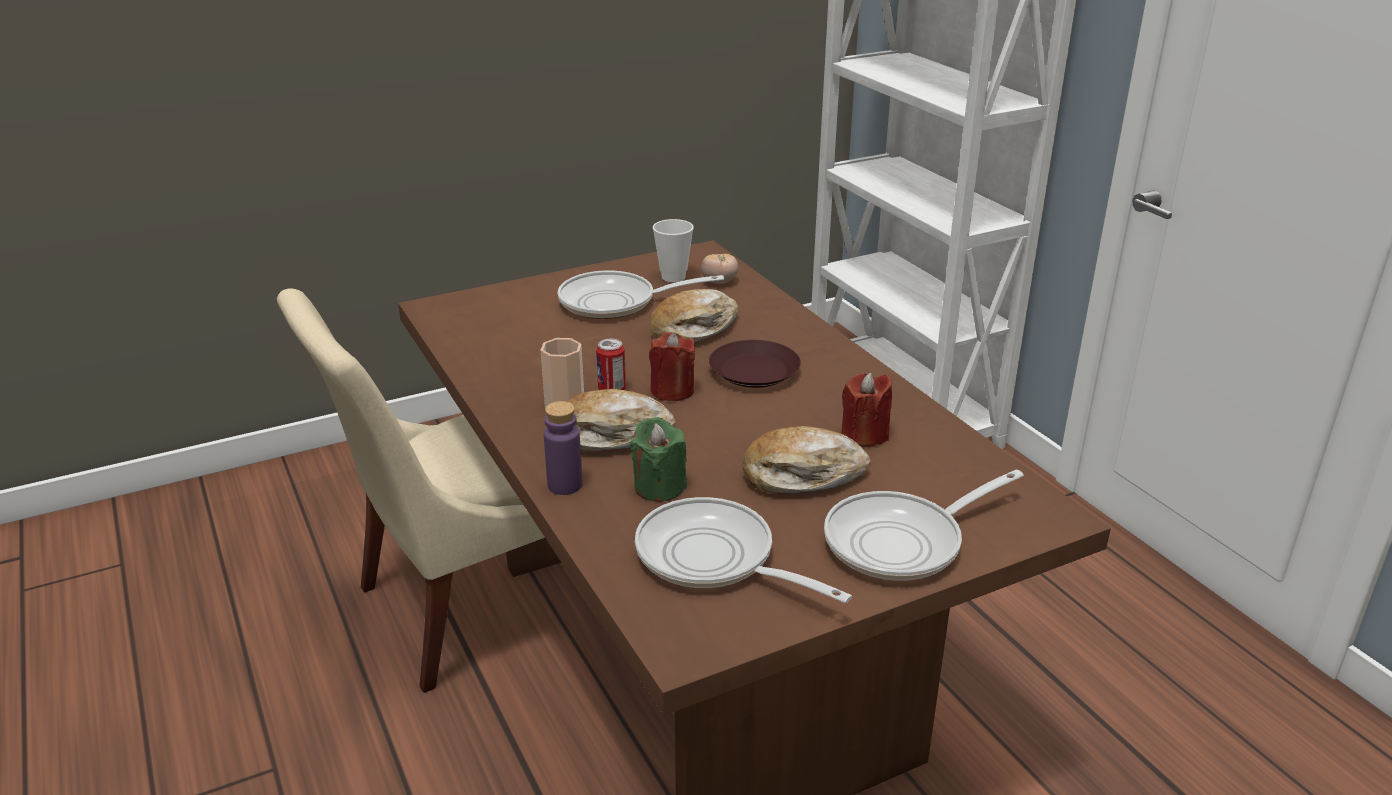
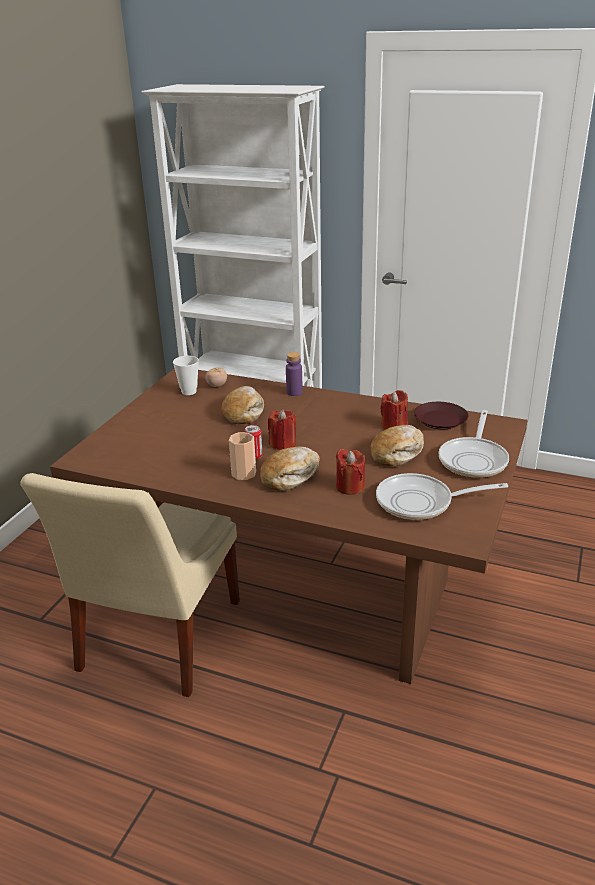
camera: 40 degrees left, 0 degrees up
purple bottle [544,401,582,495] -> purple bottle moved to [286,352,303,396]
frying pan [558,270,724,319] -> none
green candle [630,417,687,502] -> red candle [336,449,365,495]
brown plate [709,340,801,388] -> brown plate moved to [414,402,468,429]

